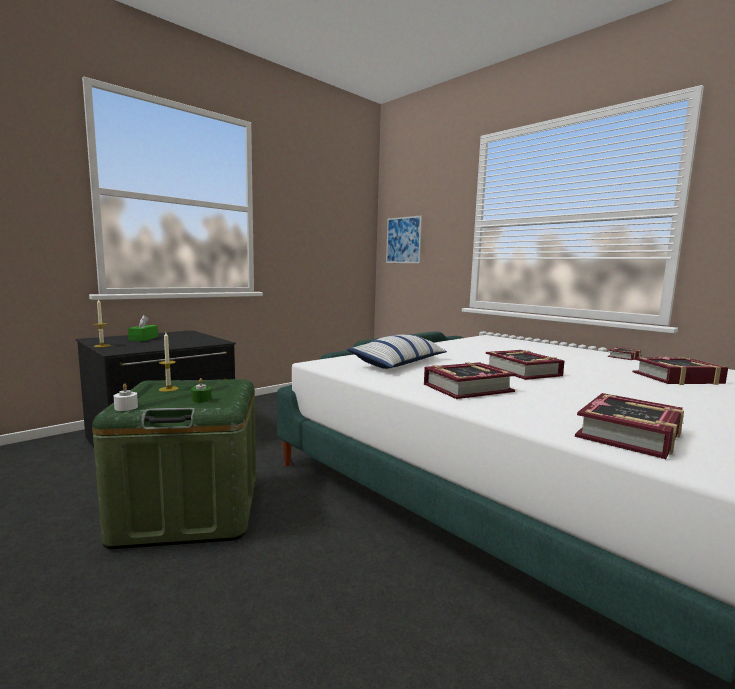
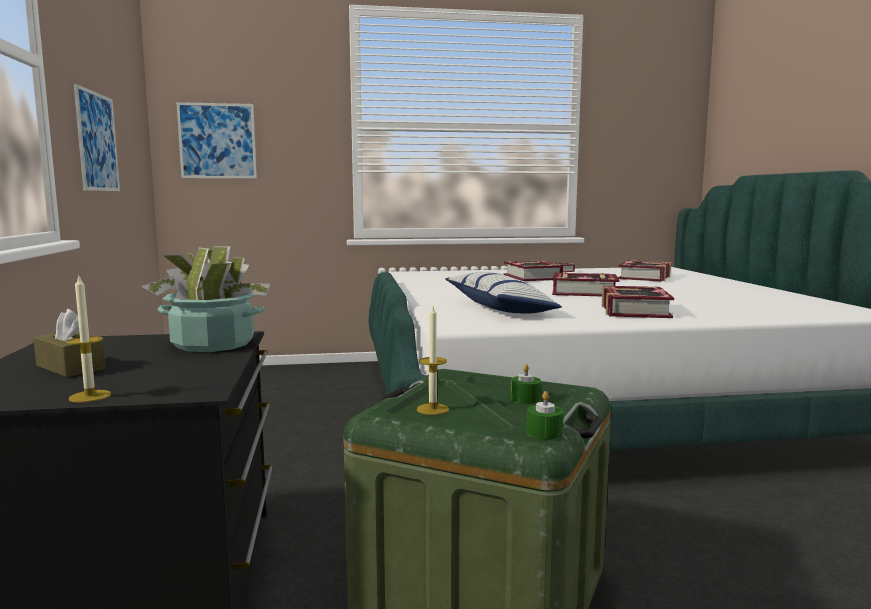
camera: 55 degrees left, 0 degrees up
white candle [114,384,138,411] -> green candle [526,391,564,440]
green tissue box [128,315,158,341] -> brown tissue box [33,309,105,377]
book [575,393,684,459] -> book moved to [504,260,563,281]
none -> picture [74,84,120,191]
none -> potted plant [141,246,270,352]

